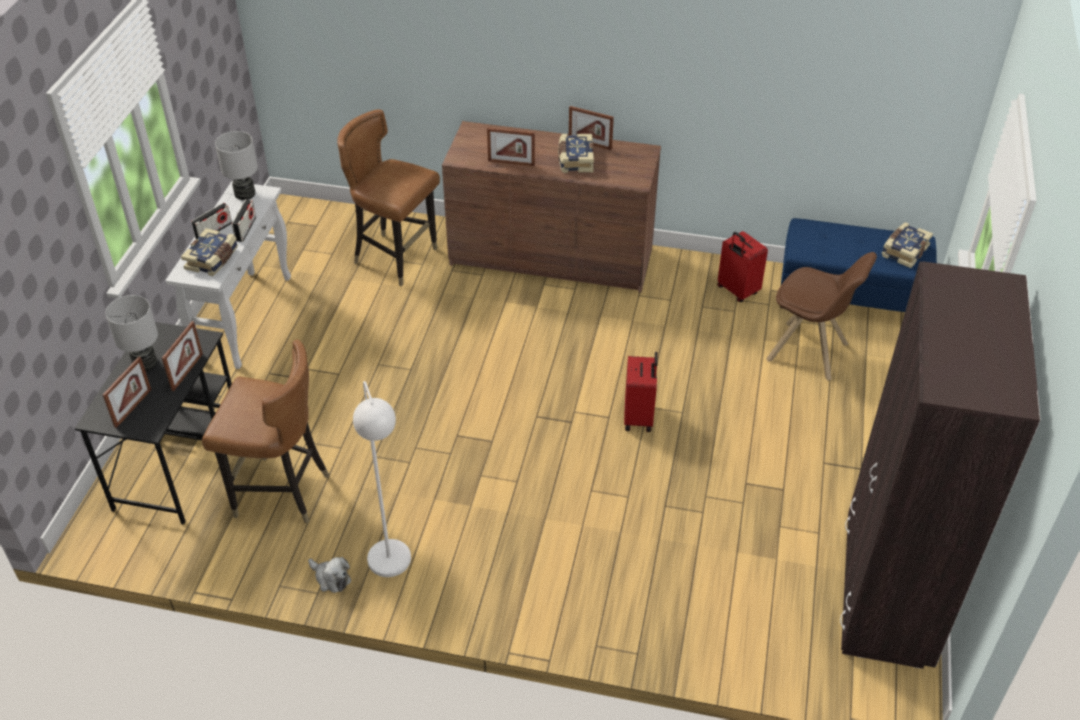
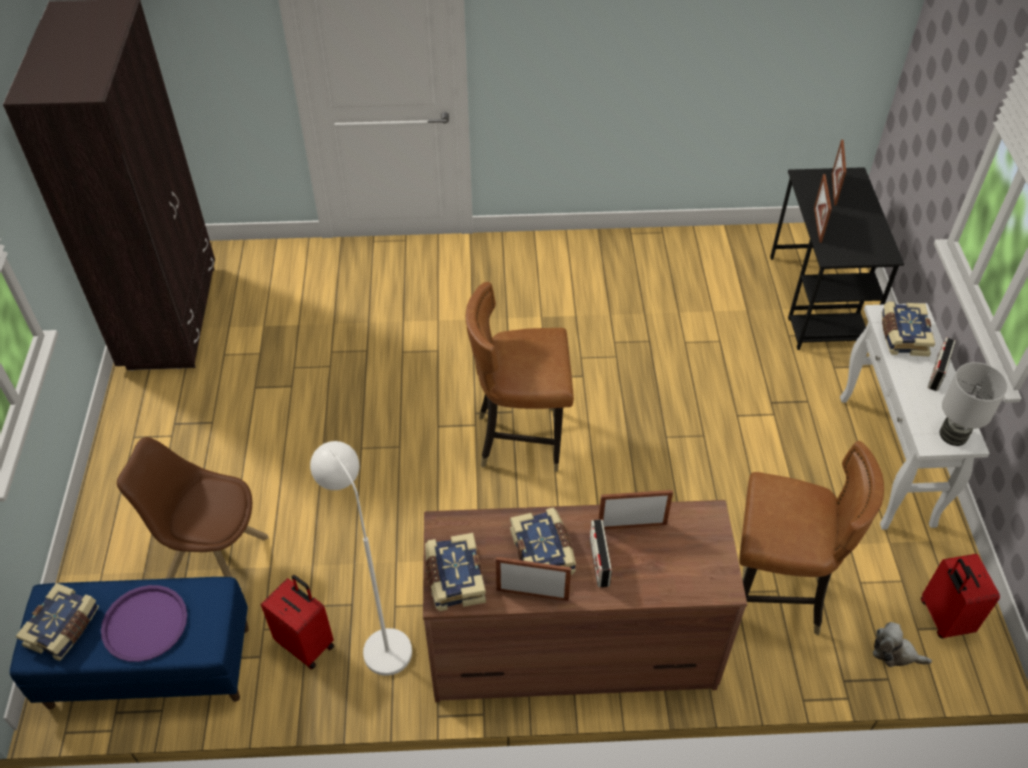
camera: 165 degrees right, 5 degrees up
grey table lamp [105,295,158,371] -> none
brown chair [202,339,329,524] -> brown chair moved to [466,282,574,472]
radio [232,199,256,242] -> radio moved to [590,519,612,587]
plush toy [308,557,351,593] -> plush toy moved to [873,622,932,667]
white floor lamp [353,381,411,577] -> white floor lamp moved to [310,441,412,676]
red suitcase [624,352,658,432] -> red suitcase moved to [921,554,1000,638]
none -> purple tray [101,585,187,662]
none -> book [425,533,486,611]

